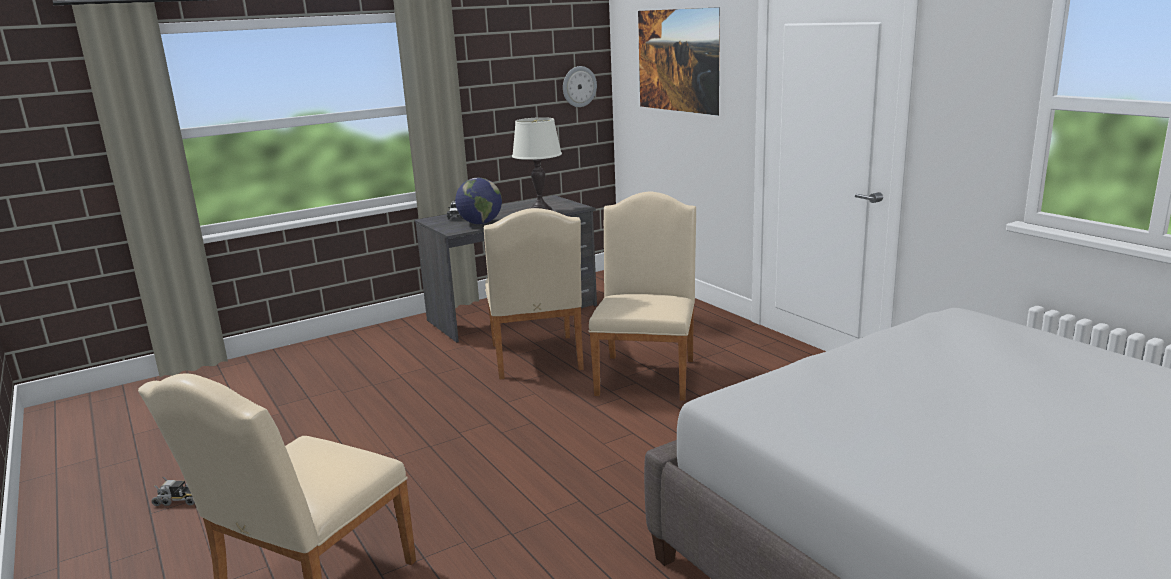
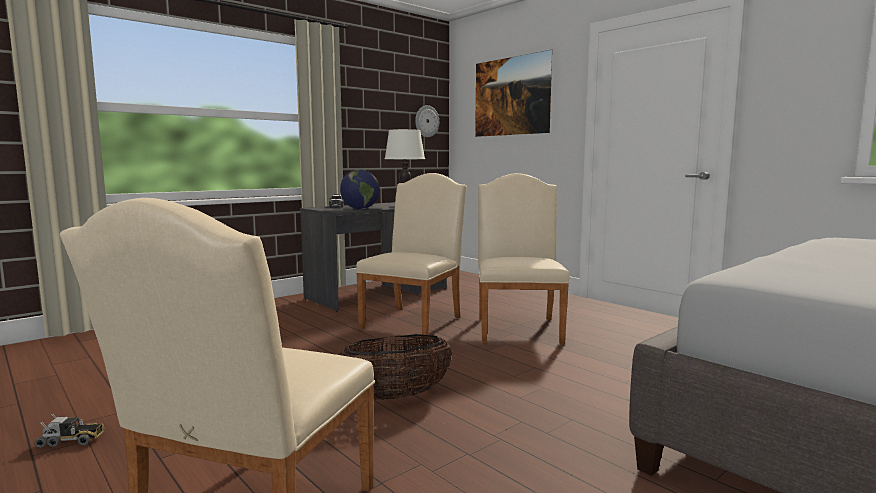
camera: 10 degrees left, 10 degrees down
beige chair [484,208,584,379] -> beige chair turned 135 degrees counterclockwise [356,173,467,337]
none -> basket [339,334,452,400]

